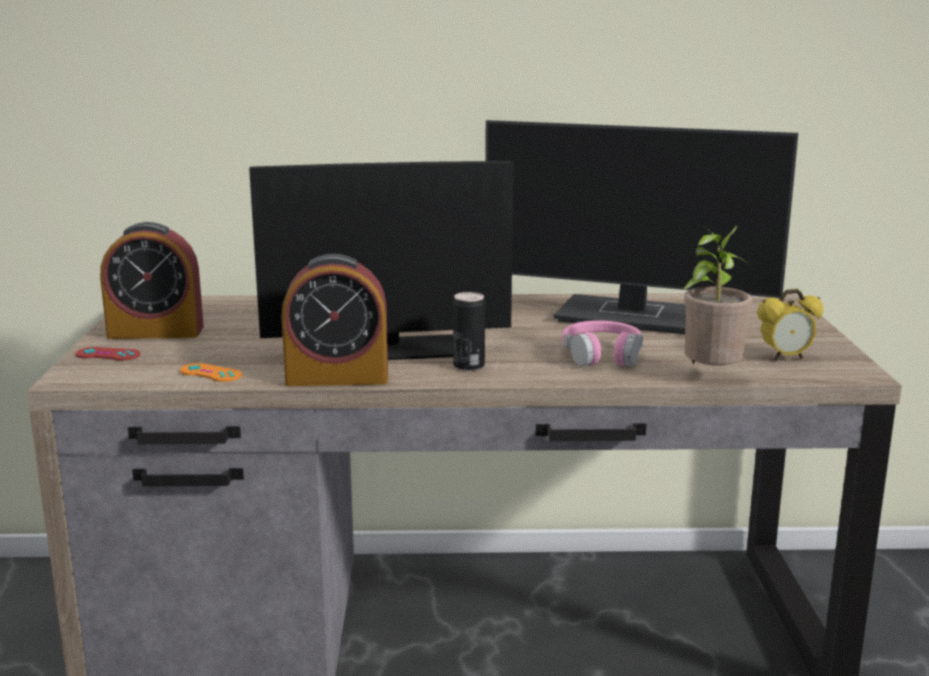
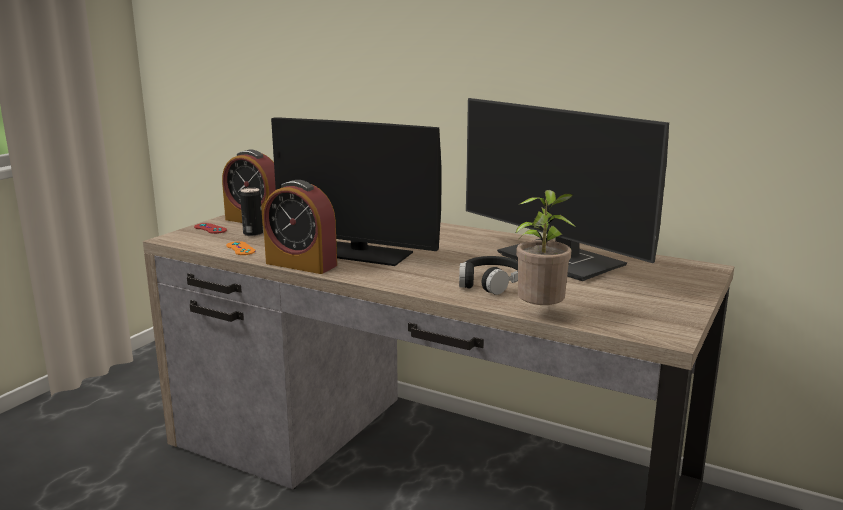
camera: 30 degrees right, 0 degrees up
can [453,292,485,371] -> can moved to [240,188,263,236]
pink headphones [562,320,643,366] -> black headphones [459,256,518,295]
alarm clock [757,289,823,361] -> none

